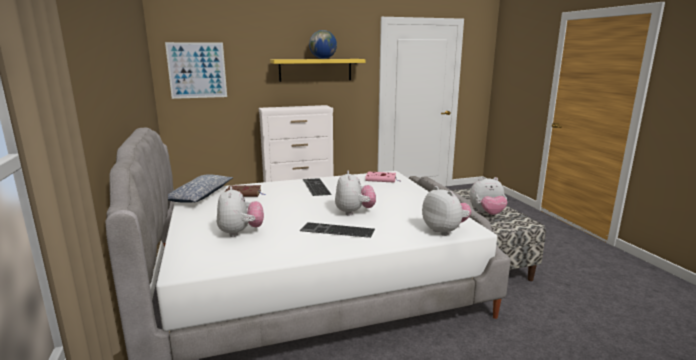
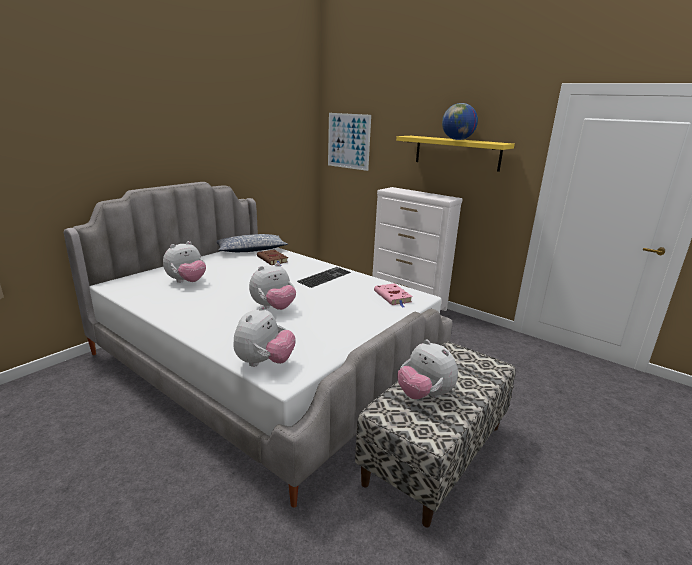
camera: 55 degrees right, 5 degrees up
keyboard [300,222,375,238] -> none

